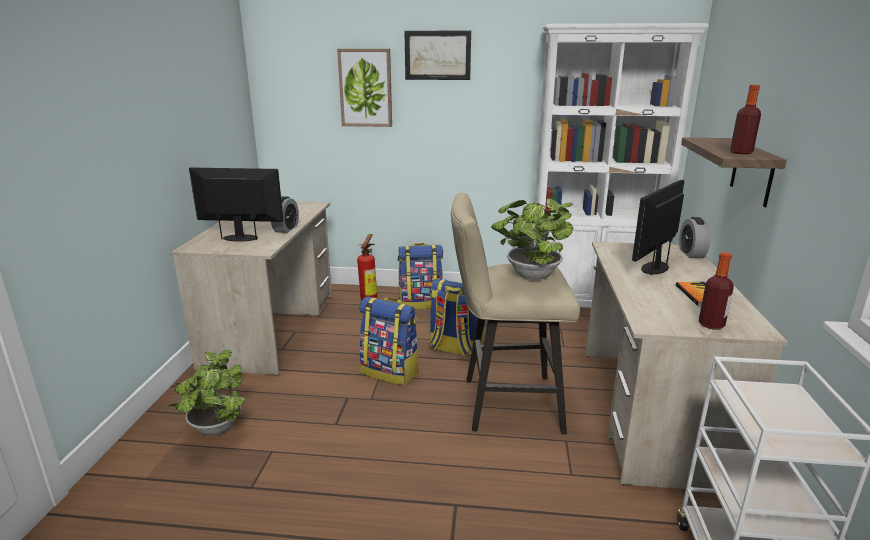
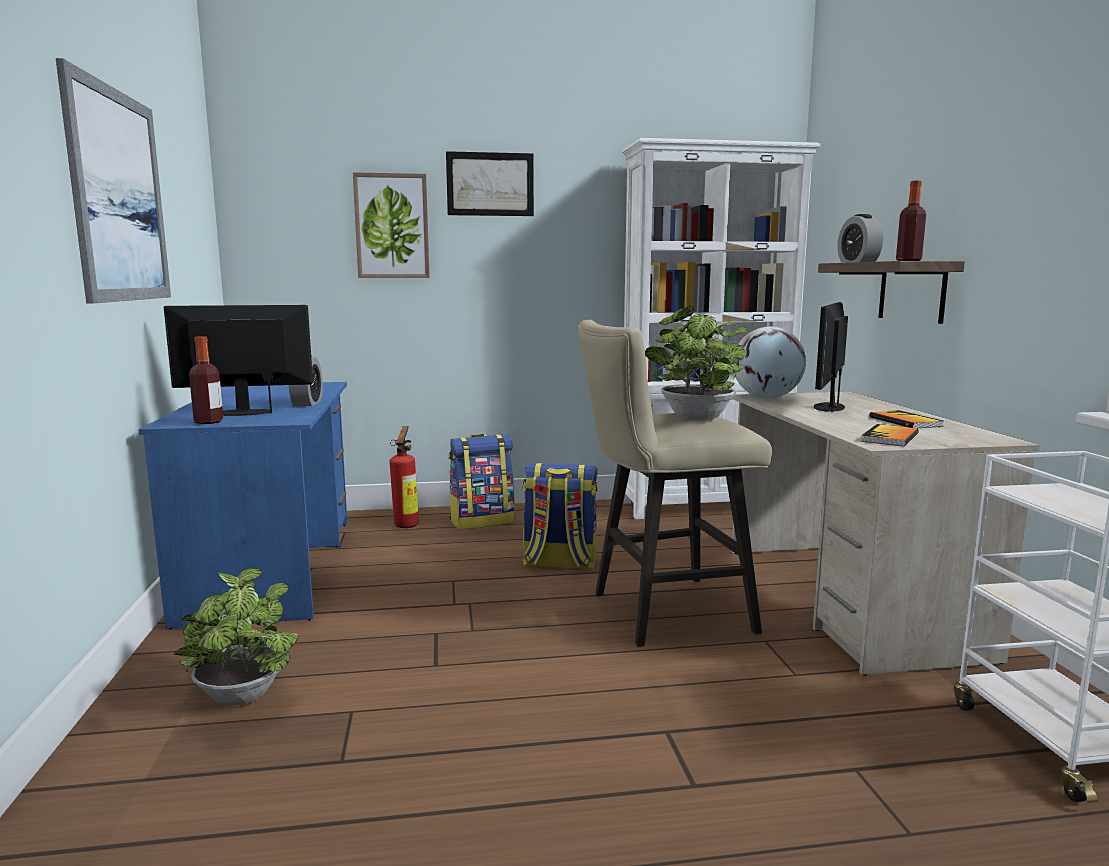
camera: 15 degrees left, 10 degrees down
beige desk [170,201,332,376] -> blue desk [138,382,348,630]
backpack [359,297,419,386] -> none
alarm clock [679,217,710,258] -> alarm clock moved to [838,214,883,263]
bottle [699,252,734,330] -> bottle moved to [189,336,223,424]
none -> picture [56,58,171,304]
none -> globe [733,327,806,398]
none -> book [862,424,919,446]

